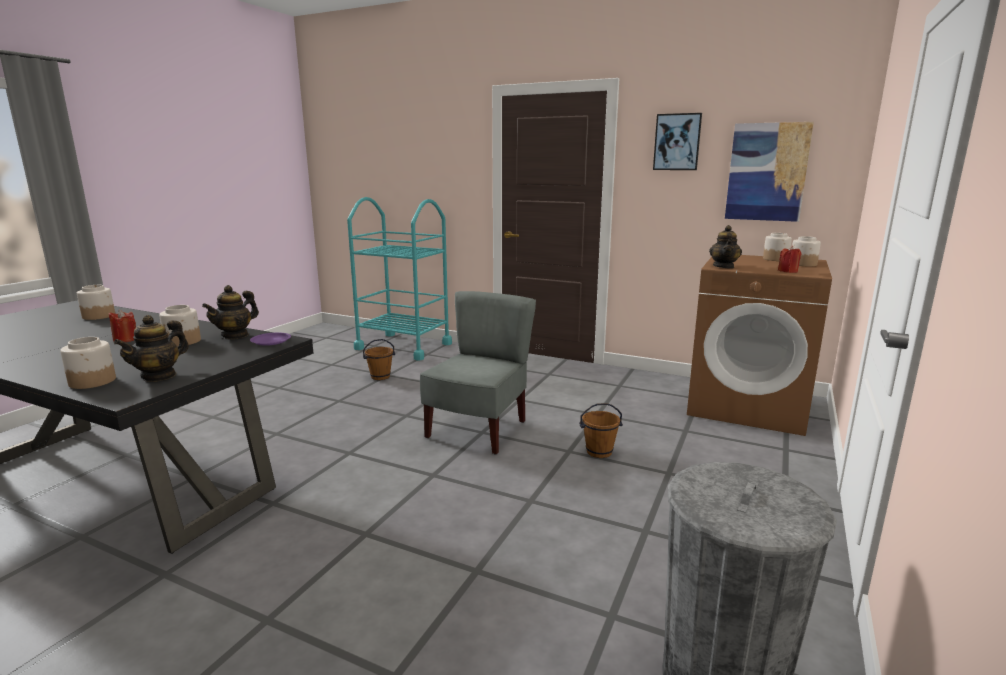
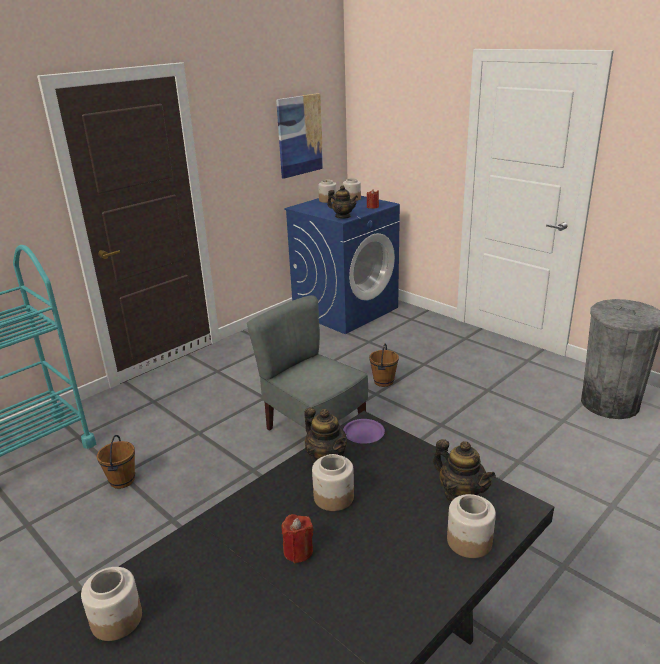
camera: 70 degrees left, 10 degrees up
picture [653,113,702,170] -> none
brown washing machine [687,255,832,436] -> blue washing machine [284,196,400,334]

